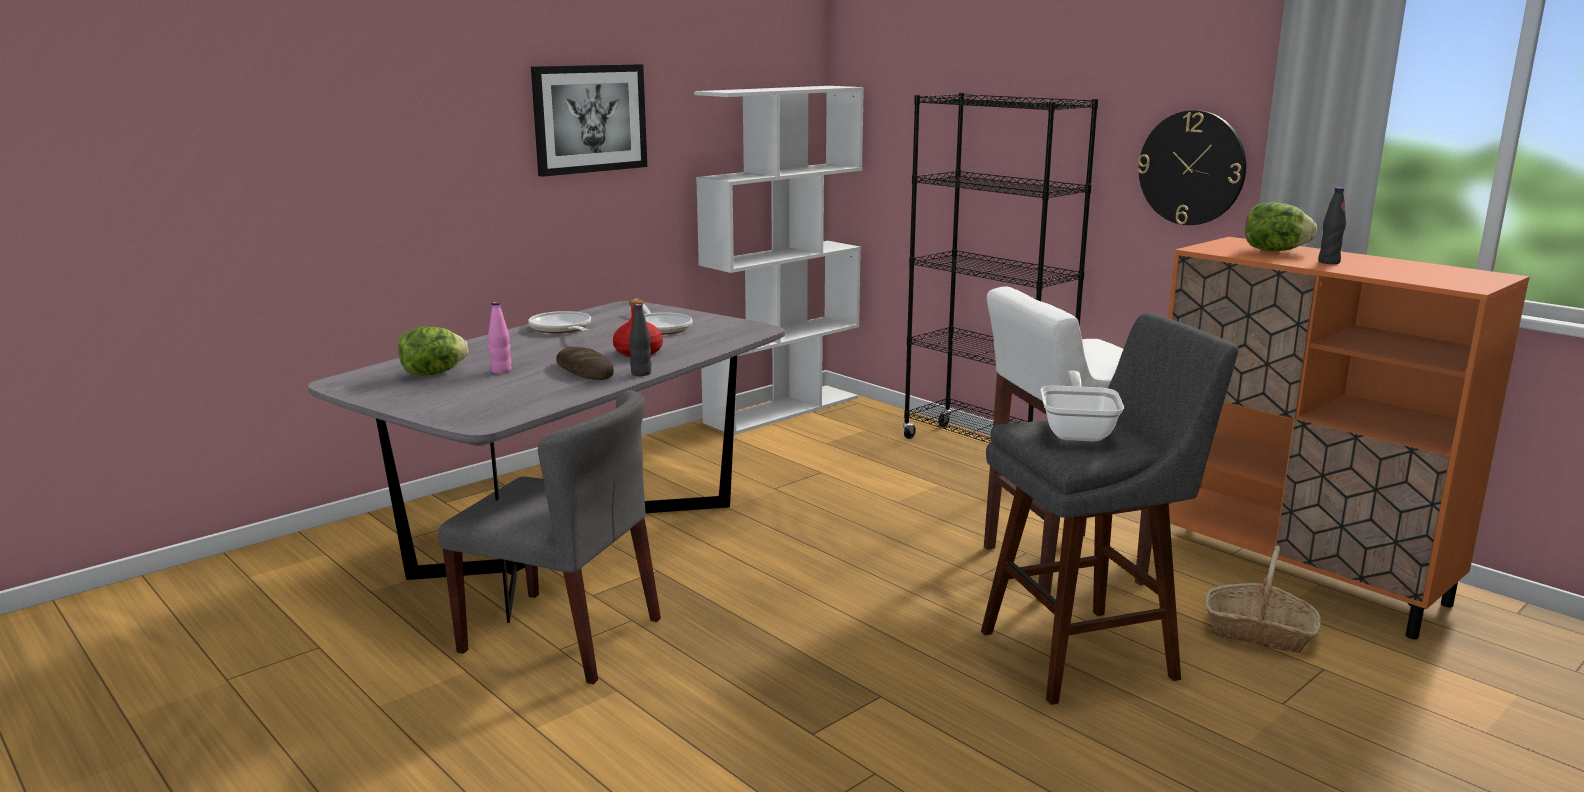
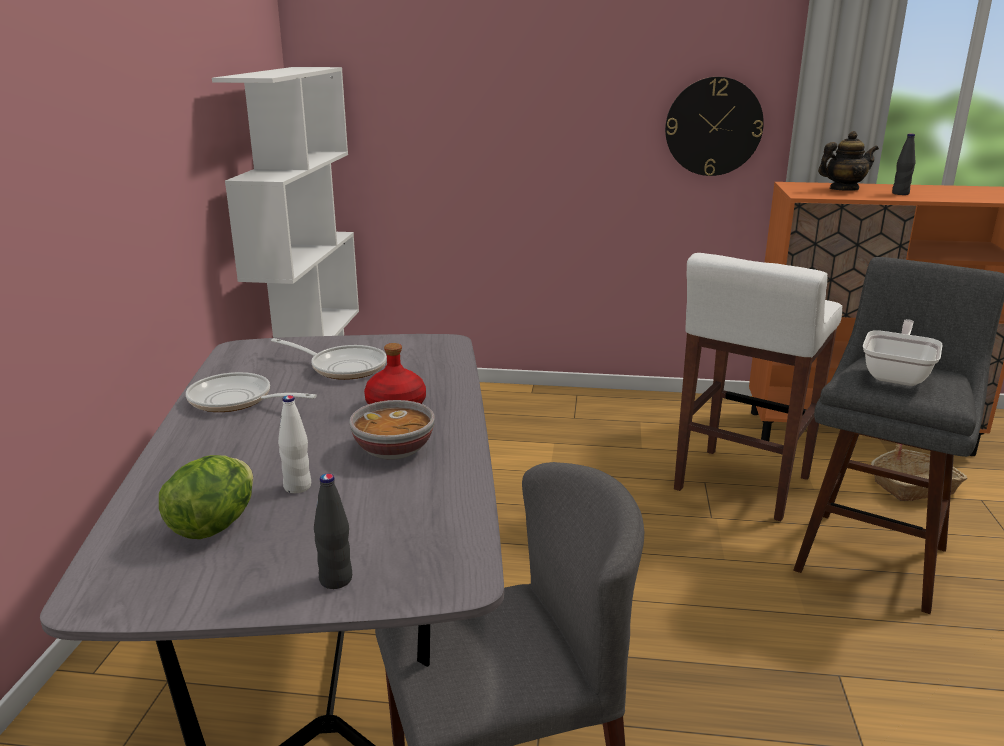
camera: 40 degrees left, 5 degrees up
pink bottle [488,302,511,374] -> white bottle [278,395,311,493]
picture [531,64,647,177] -> none
bread [556,347,614,380] -> bowl [349,400,435,460]
black bottle [629,304,651,376] -> black bottle moved to [314,474,352,589]
black bookcase [903,93,1098,443] -> none
frying pan [1041,371,1124,442] -> frying pan turned 60 degrees clockwise [863,319,943,386]
lettuce [1245,202,1317,251] -> teapot [818,131,879,191]

